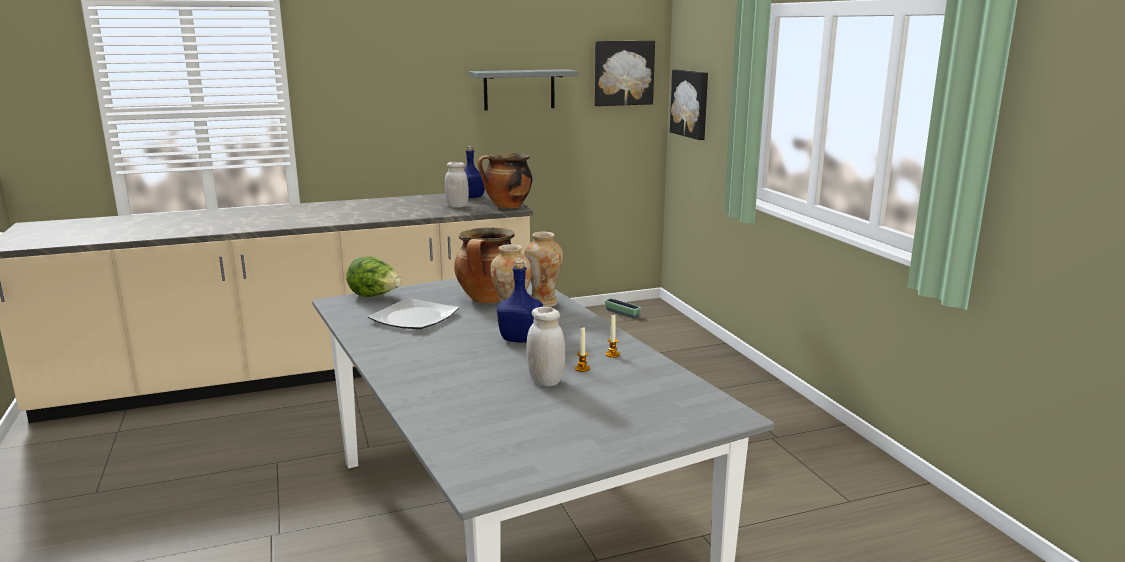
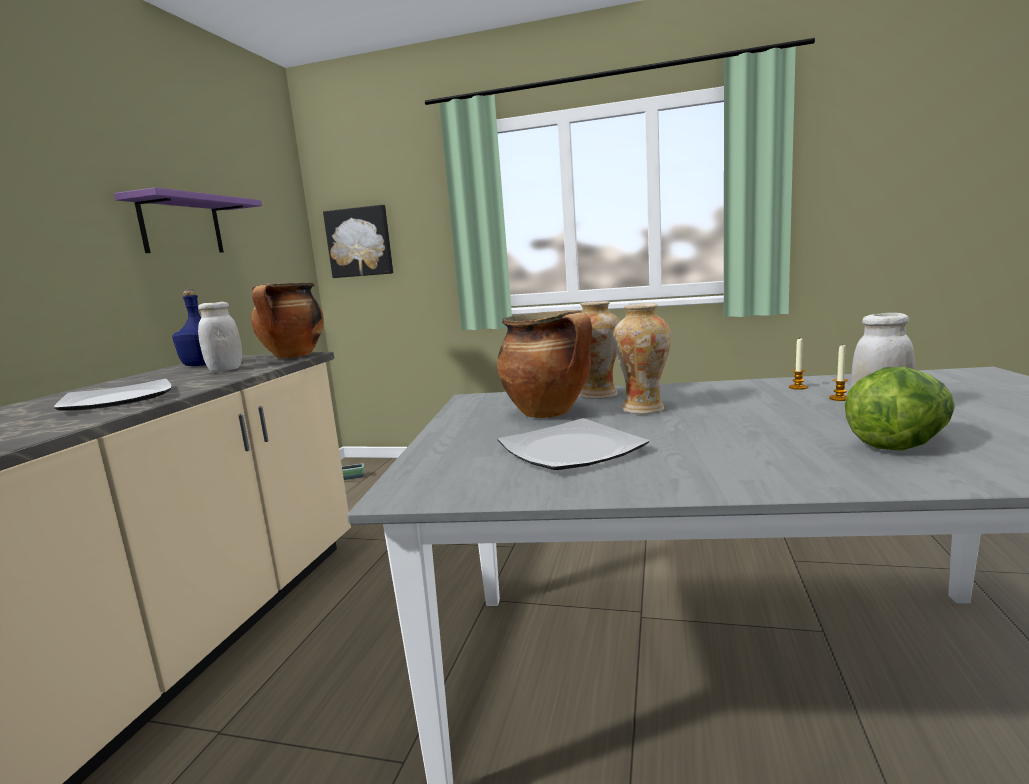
camera: 55 degrees left, 5 degrees down
lettuce [346,257,402,297] -> lettuce moved to [845,367,954,451]
grey shelf [469,69,579,111] -> purple shelf [114,187,262,253]
blue bottle [497,261,543,343] -> none
picture [595,41,655,106] -> none
none -> plate [54,379,172,411]

